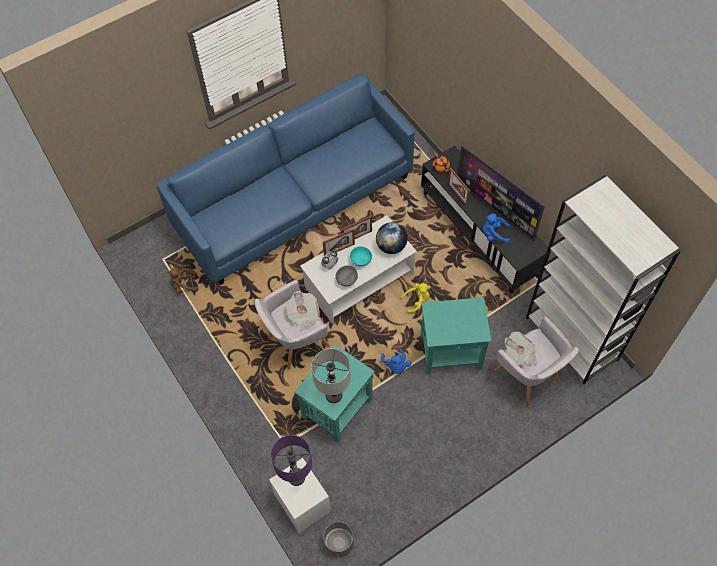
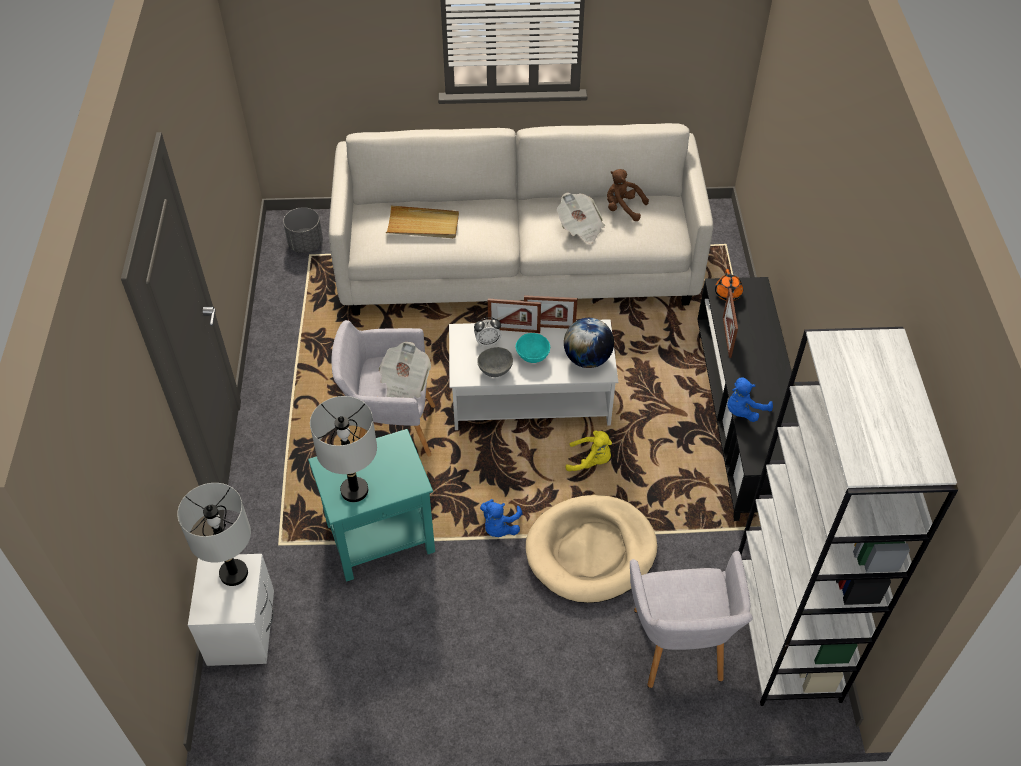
camera: 30 degrees right, 10 degrees down
blue sofa [157,74,415,285] -> white sofa [329,123,713,315]
brown plush toy [167,267,199,294] -> brown plush toy moved to [607,169,649,221]
purple table lamp [271,435,312,486] -> grey table lamp [177,483,251,586]
grey planter [323,522,354,557] -> grey planter moved to [283,207,323,253]
turquoise side table [421,297,492,374] -> beige dog bed [526,495,657,603]
television [457,146,545,241] -> none
blue plush toy [483,213,510,244] -> blue plush toy turned 75 degrees counterclockwise [727,377,773,422]
newspaper [505,332,537,366] -> newspaper moved to [557,192,605,244]
none -> beige tray [386,205,459,238]

